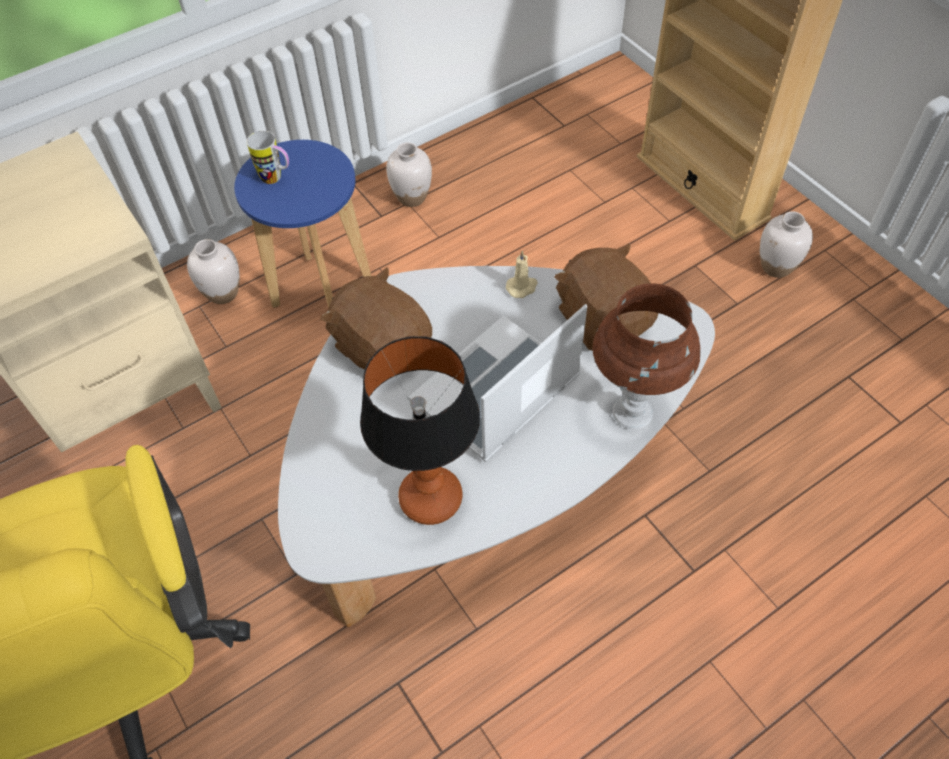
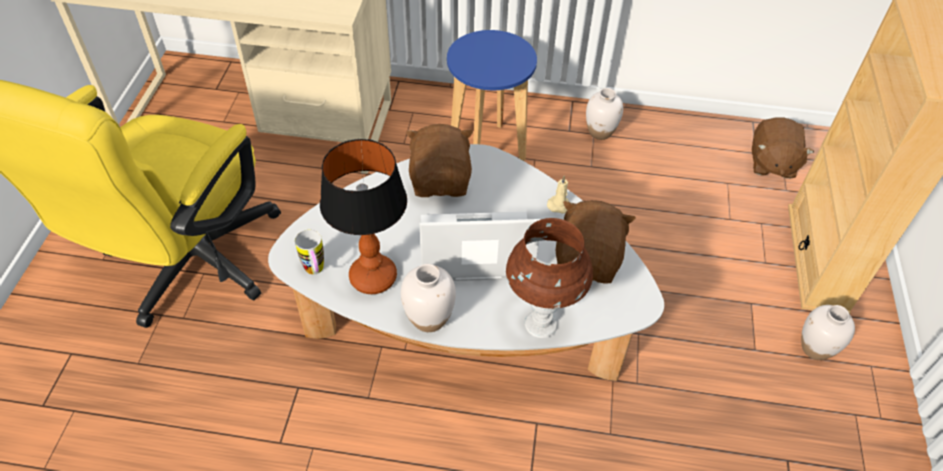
camera: 40 degrees right, 5 degrees down
white vase [187,239,240,304] -> white vase moved to [401,264,456,332]
mug [247,131,289,184] -> mug moved to [295,229,324,275]
none -> brown plush toy [752,117,814,179]

